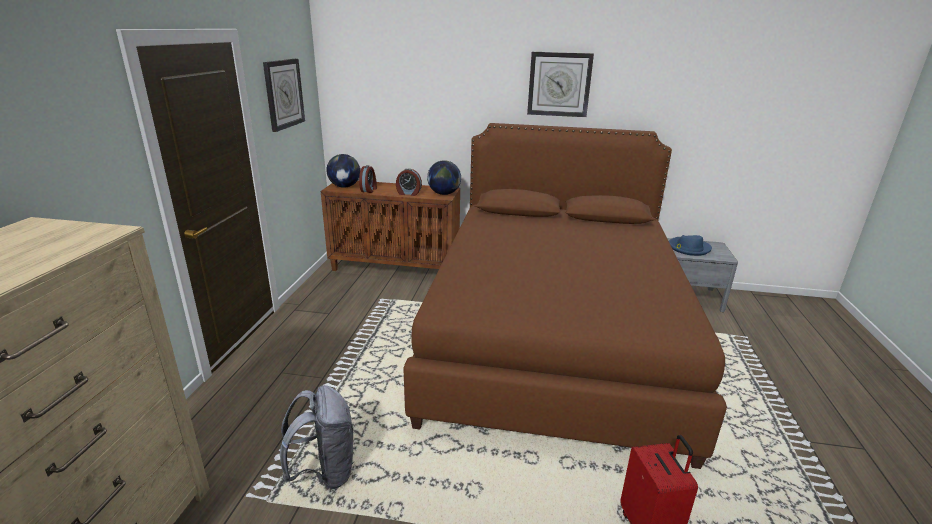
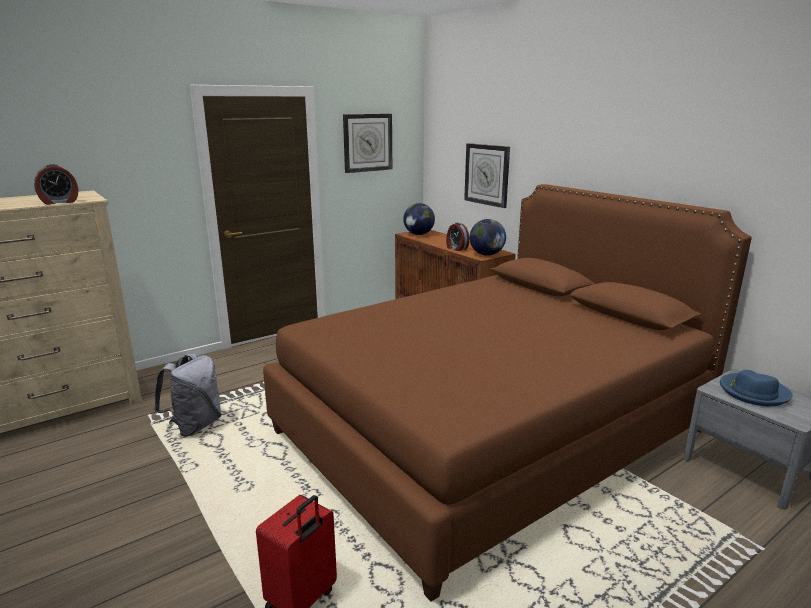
camera: 45 degrees right, 5 degrees down
alarm clock [359,165,377,193] -> alarm clock moved to [34,164,78,205]
wall clock [527,52,594,117] -> wall clock moved to [464,143,510,208]

